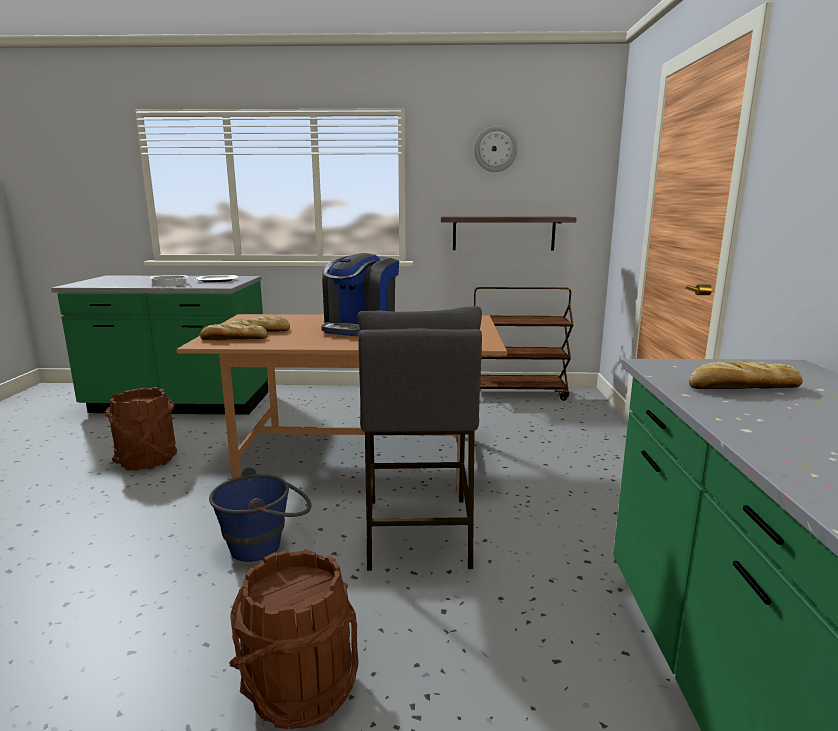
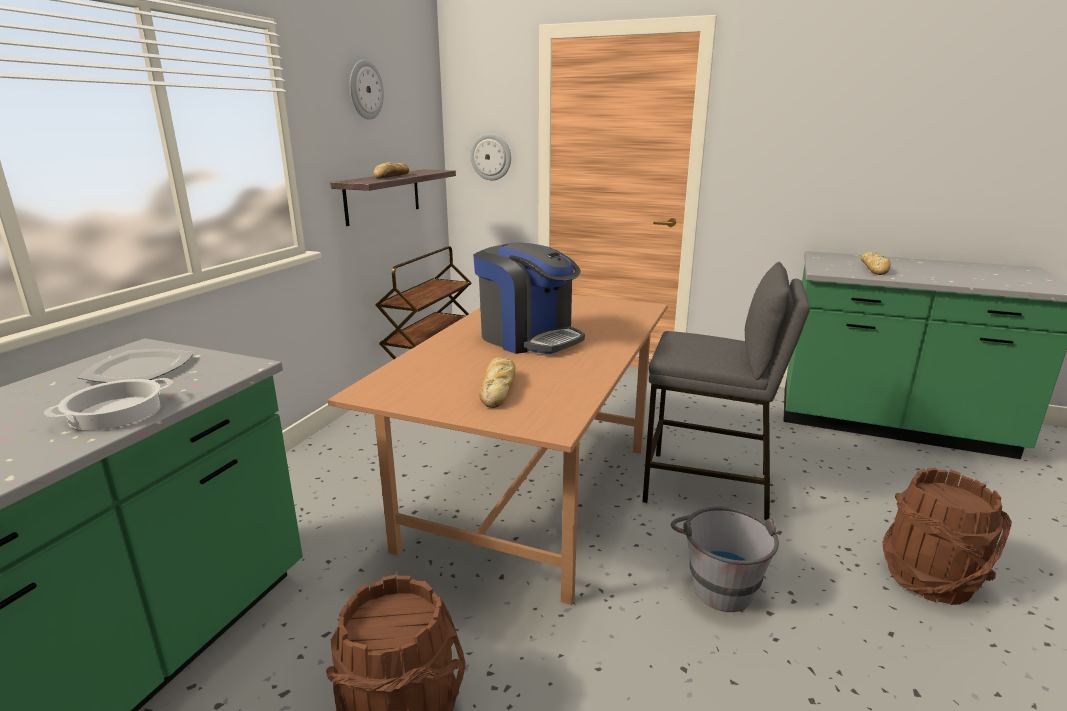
camera: 70 degrees left, 5 degrees up
bread [200,324,268,340] -> bread moved to [374,162,409,179]
blue bucket [209,467,312,562] -> grey bucket [671,507,779,612]
none -> wall clock [470,133,511,180]

